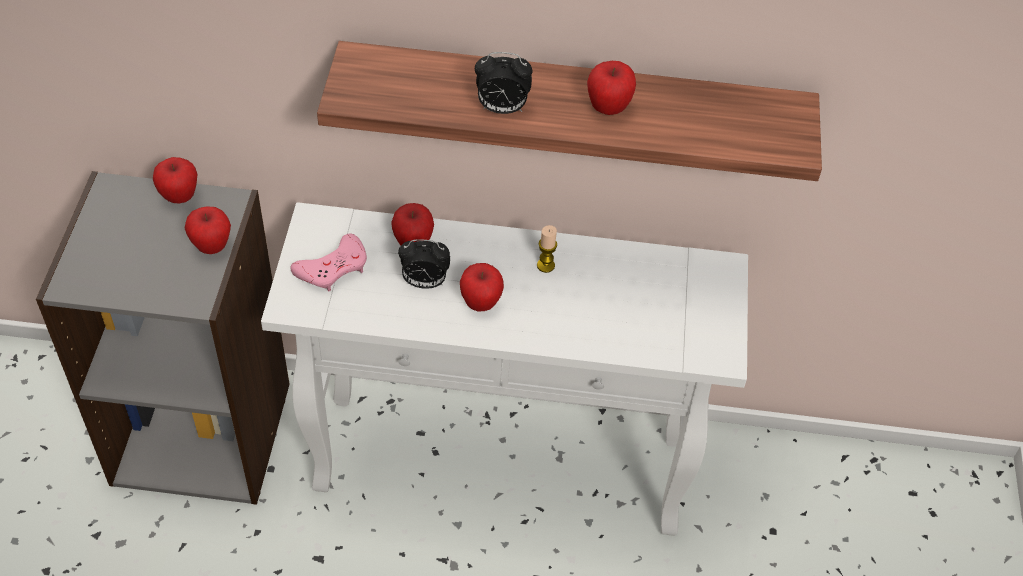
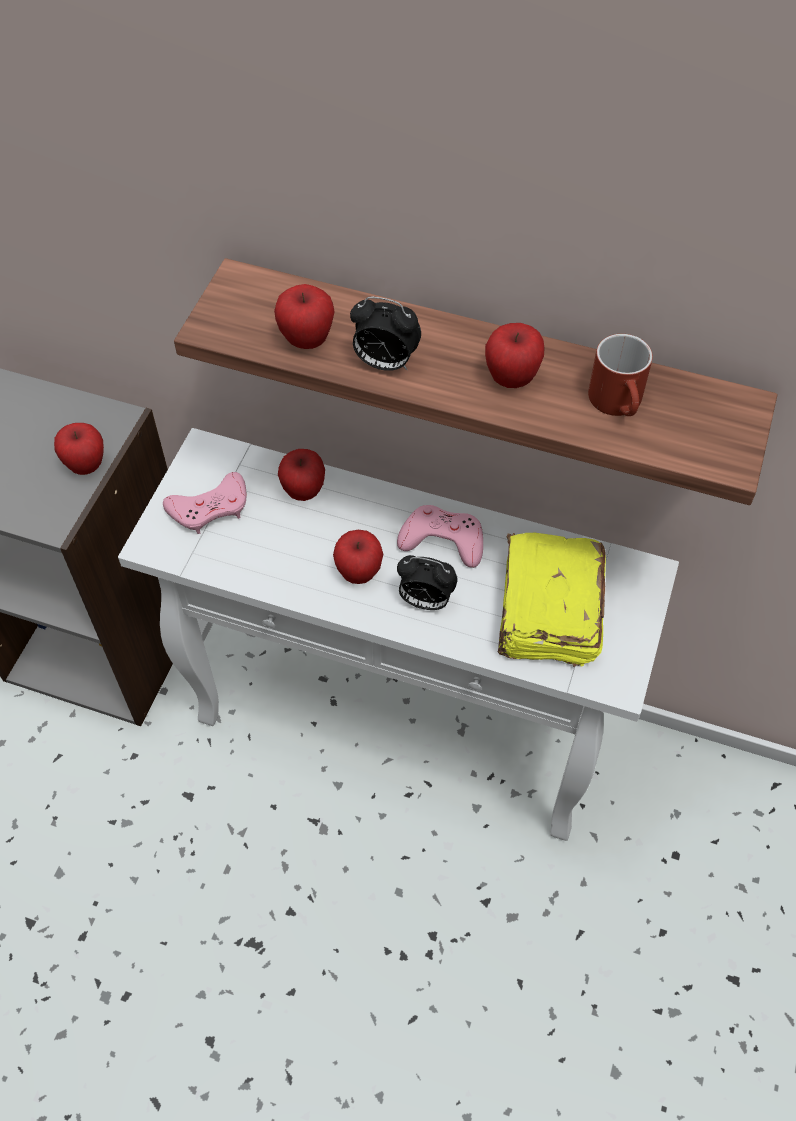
camera: 15 degrees right, 5 degrees up
apple [153,157,198,203] -> apple moved to [274,284,335,349]
alarm clock [398,239,450,289] -> alarm clock moved to [397,555,458,610]
candle [537,225,557,273] -> pink game controller [397,505,483,568]
none -> yellow book [498,532,606,667]
none -> red mug [588,334,653,416]

